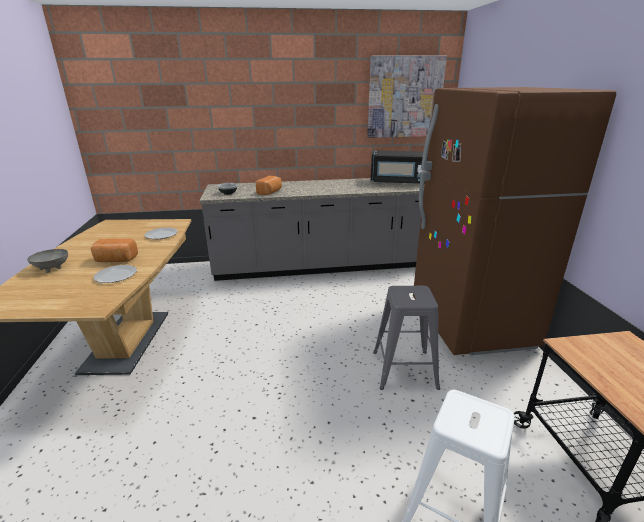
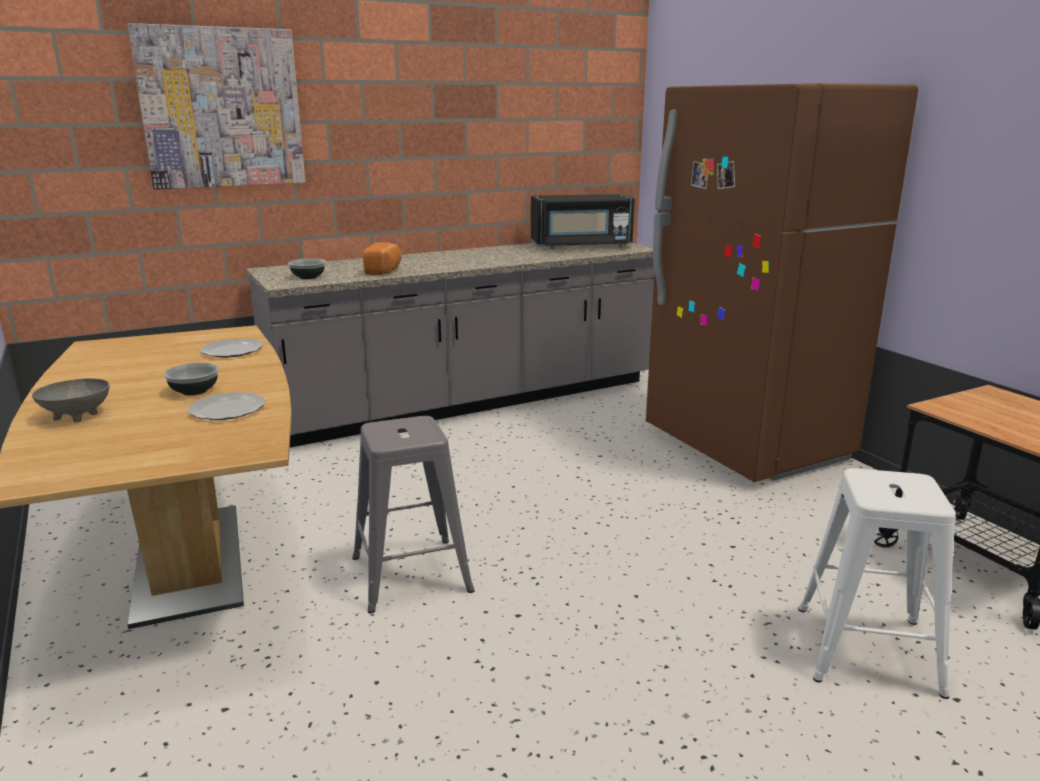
camera: 20 degrees left, 5 degrees down
bread [91,239,138,262] -> bowl [164,363,219,396]
picture [367,56,447,138] -> picture moved to [128,23,305,190]
grey stool [373,286,440,390] -> grey stool moved to [352,416,475,613]

